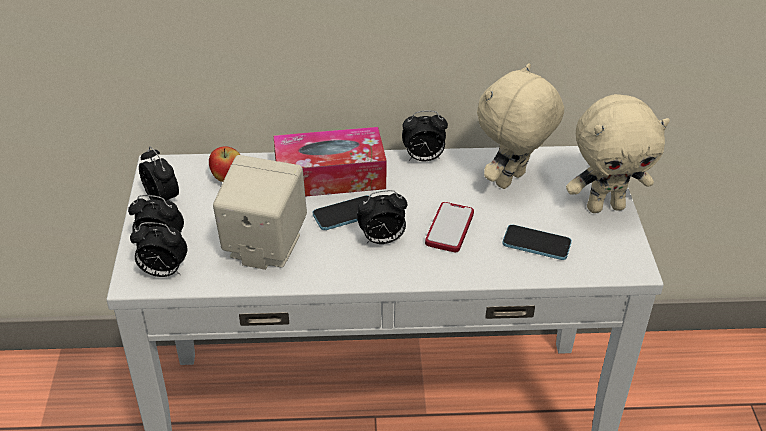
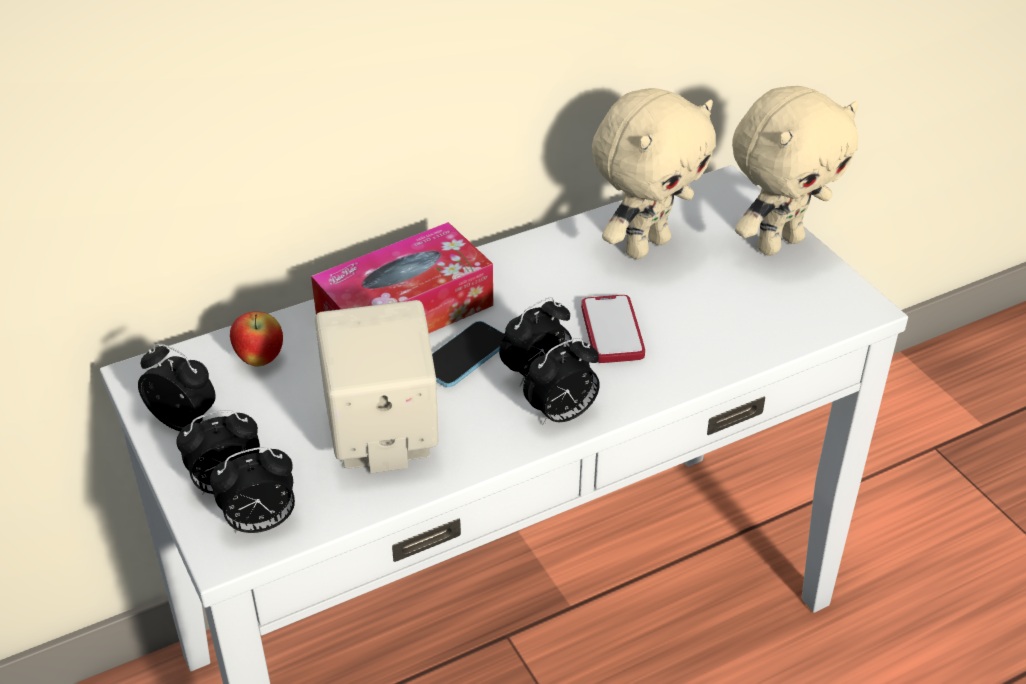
camera: 25 degrees left, 0 degrees up
alarm clock [402,111,448,161] -> alarm clock moved to [523,338,600,426]
beige plush toy [477,63,564,189] -> beige plush toy turned 150 degrees counterclockwise [592,88,716,259]
phone [502,225,572,260] -> none

